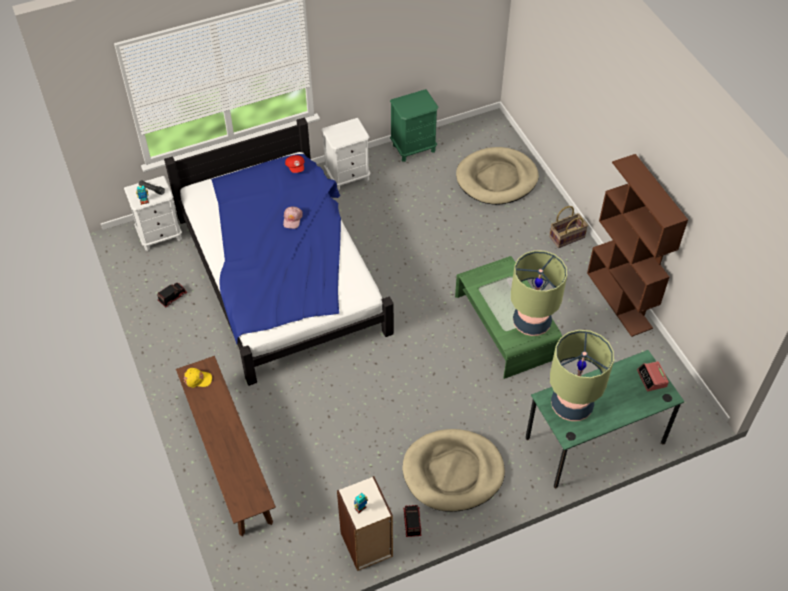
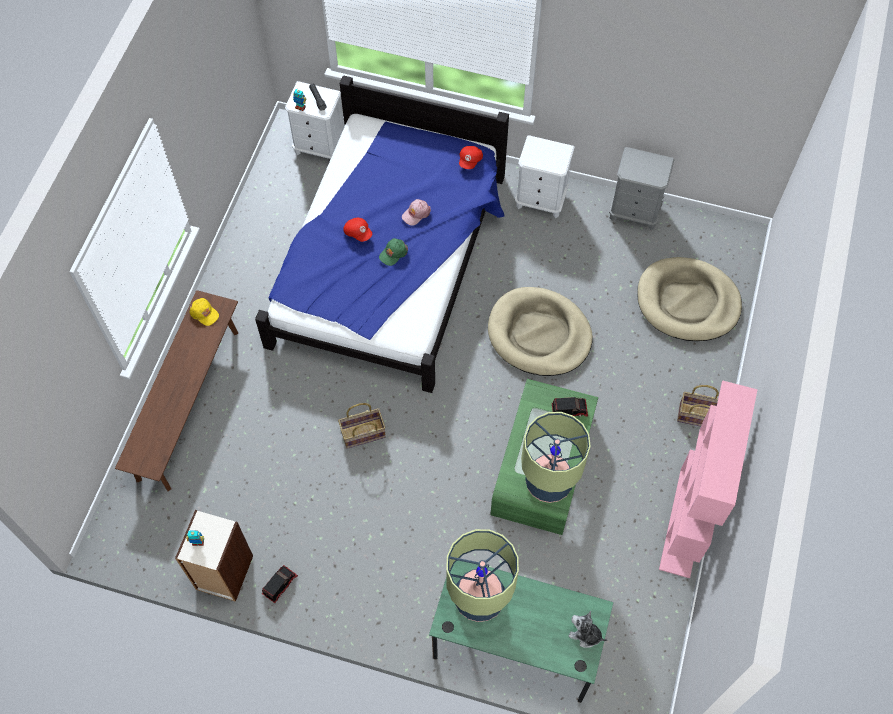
camera: 40 degrees right, 10 degrees up
toy truck [158,282,188,308] -> toy truck moved to [552,397,588,417]
green nightstand [390,89,439,162] -> grey nightstand [609,147,675,230]
beige dog bed [402,429,505,512] -> beige dog bed moved to [488,287,593,376]
brown bookcase [587,154,688,337] -> pink bookcase [659,380,758,578]
alarm clock [637,361,669,391] -> plush toy [569,611,608,648]
none -> basket [338,403,386,449]
none -> red cap [343,218,372,242]
none -> green cap [379,238,408,266]

